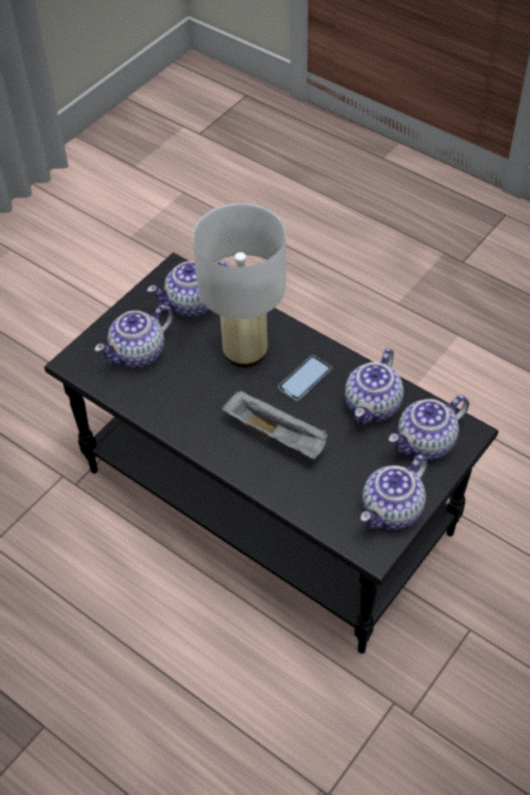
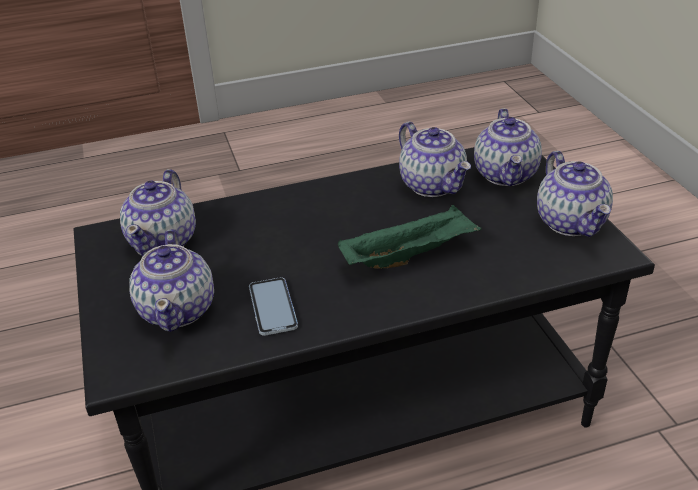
camera: 55 degrees left, 15 degrees down
white table lamp [193,203,286,368] -> none
grey tray [222,390,328,459] -> green tray [338,205,482,269]
phone [278,355,332,401] -> phone moved to [249,277,298,336]

